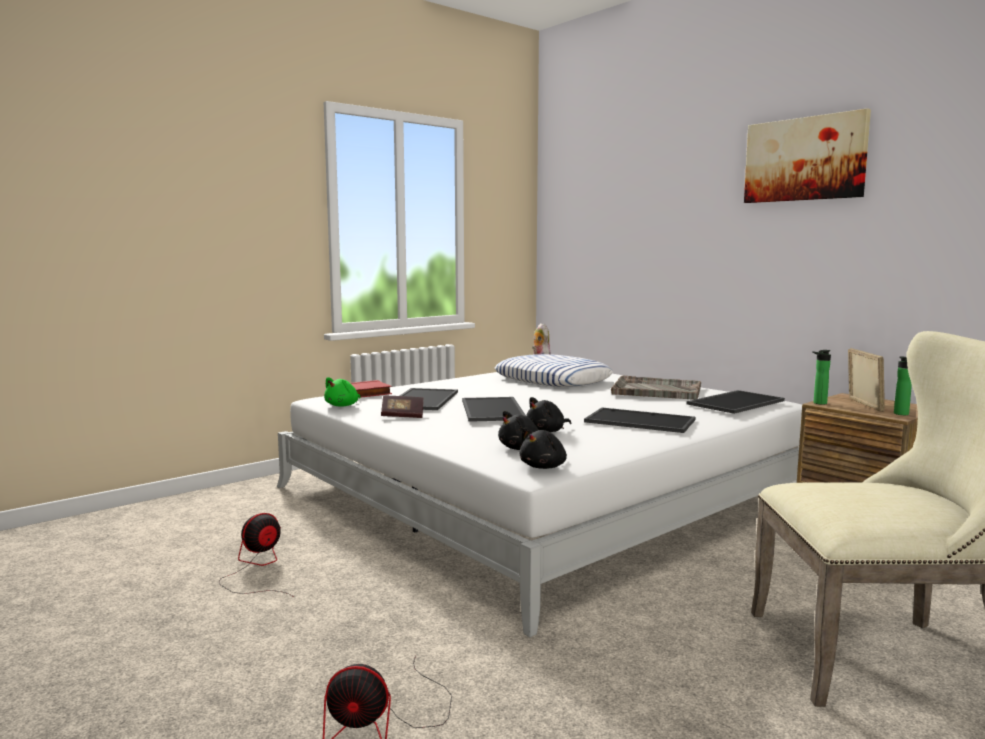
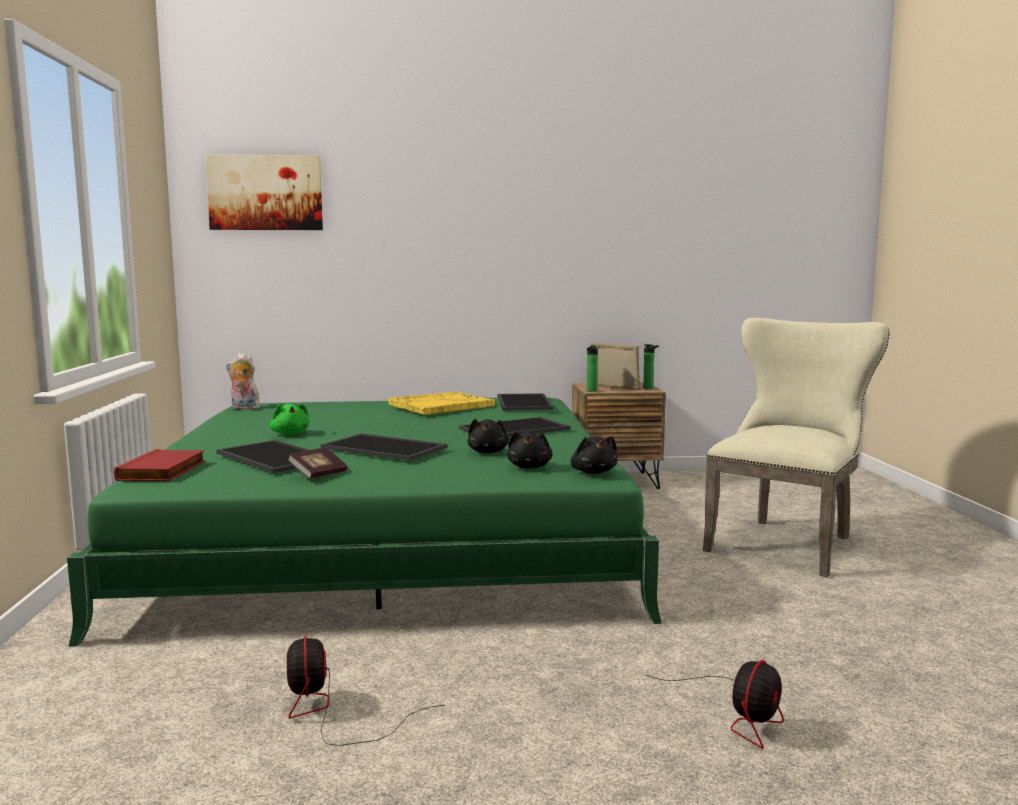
camera: 55 degrees left, 0 degrees up
white bed [277,372,802,637] -> green bed [67,398,662,647]
green plush toy [324,377,360,407] -> green plush toy moved to [270,403,309,435]
pillow [494,354,613,387] -> none
grey tray [611,375,701,400] -> yellow tray [388,392,495,415]
picture [744,108,871,203] -> picture moved to [205,154,323,230]

